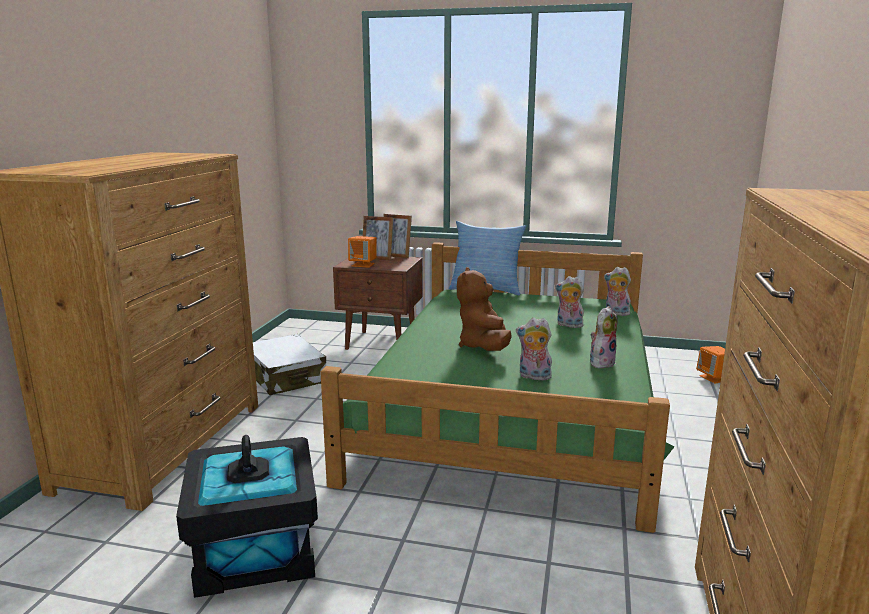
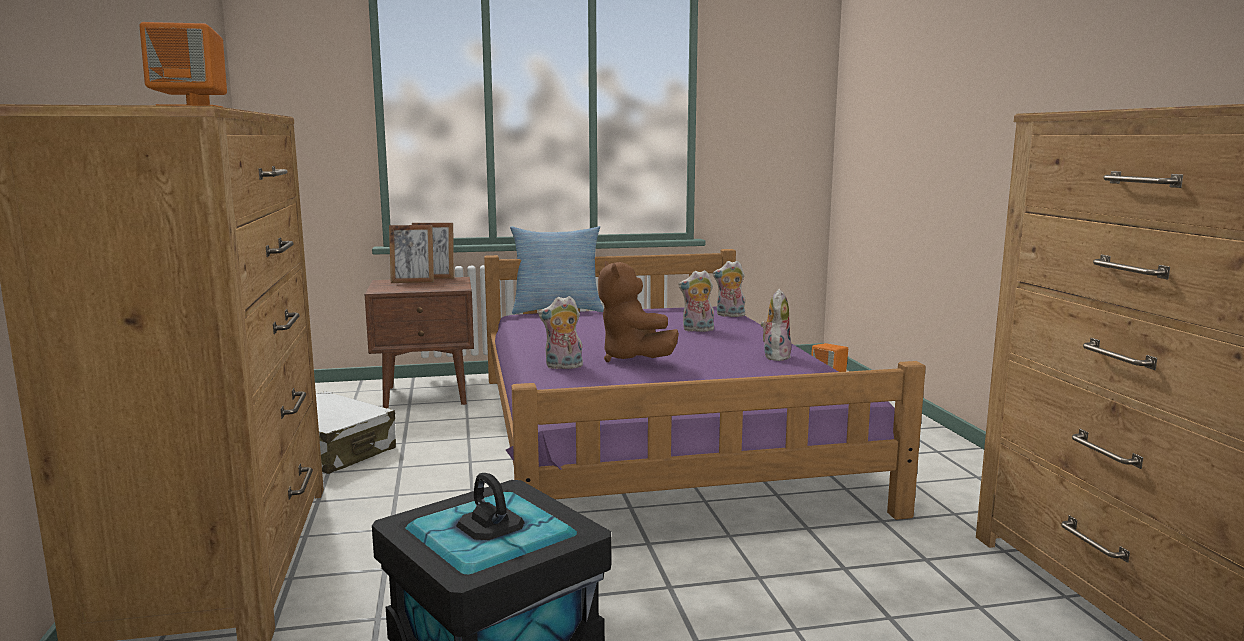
camera: 25 degrees left, 5 degrees down
green bed [320,242,674,533] -> purple bed [484,249,926,520]
orange speaker [348,236,377,268] -> orange speaker moved to [139,22,227,107]
plush toy [516,318,553,380] -> plush toy moved to [539,296,583,369]

